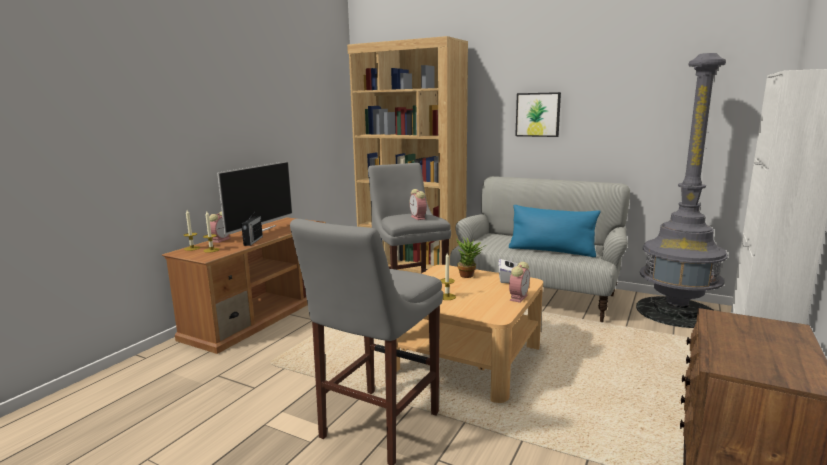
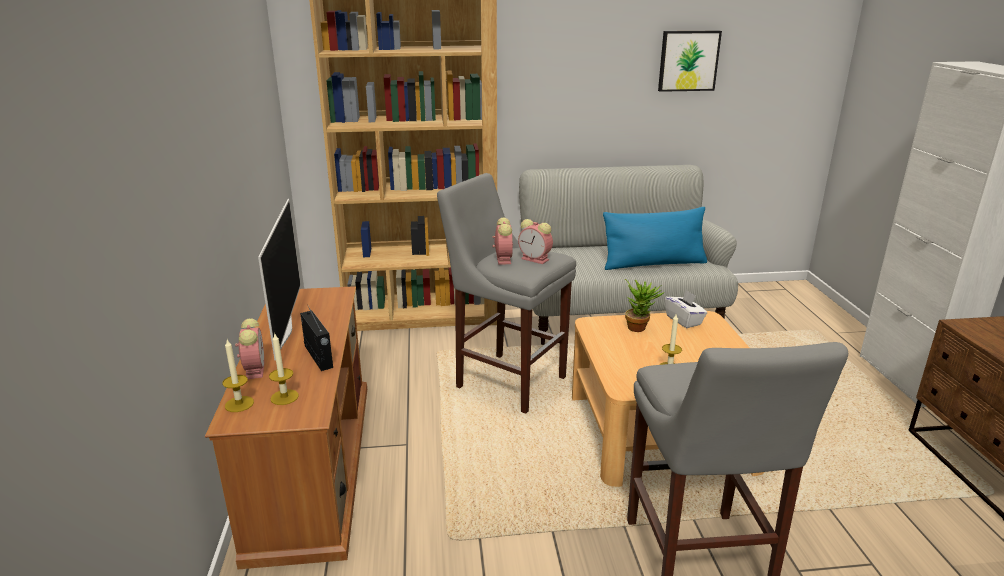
camera: 35 degrees left, 10 degrees up
alarm clock [509,262,530,303] -> alarm clock moved to [493,217,513,265]
picture [515,92,561,137] -> picture moved to [658,31,722,92]
grey floor lamp [636,53,728,328] -> none

